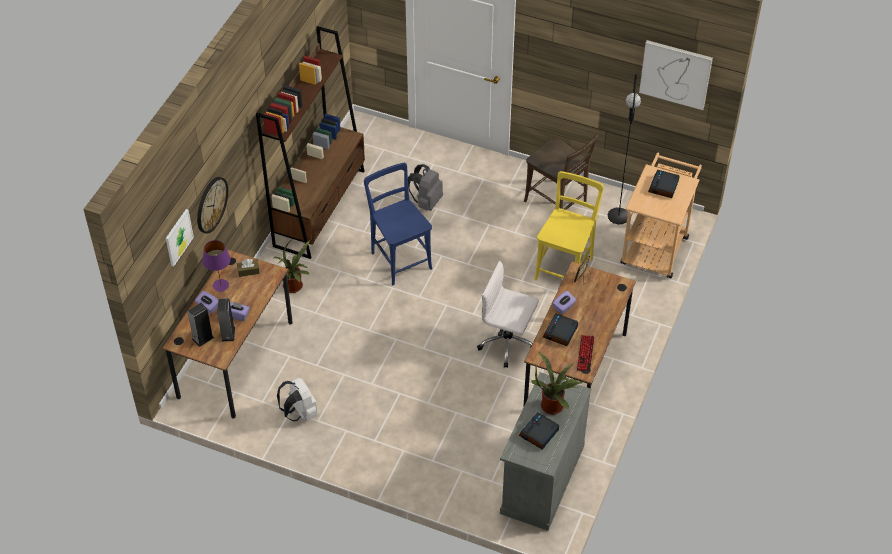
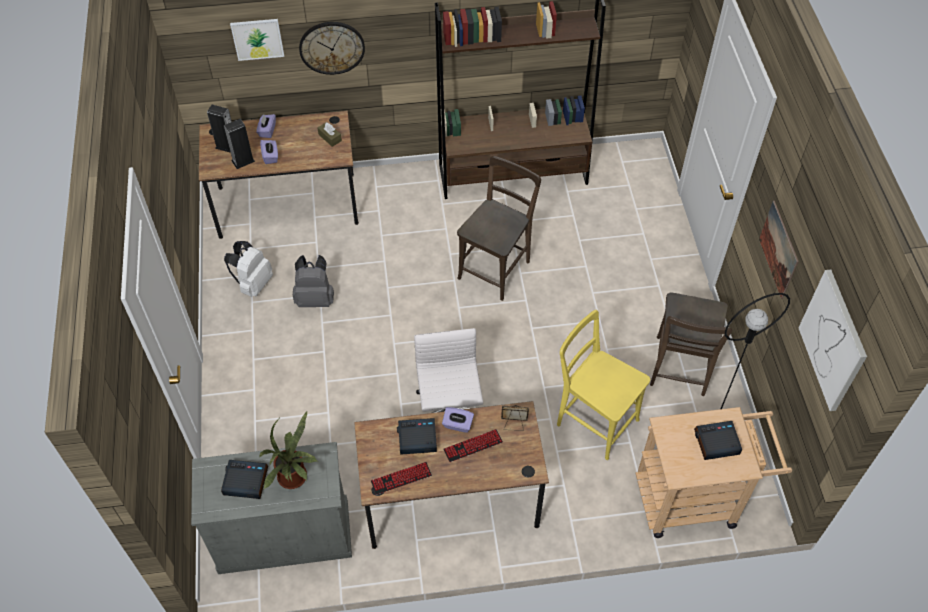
camera: 60 degrees right, 5 degrees up
purple table lamp [202,240,231,292] -> none
potted plant [272,240,310,293] -> none
blue chair [364,163,432,285] -> brown chair [457,156,541,301]
grey backpack [408,164,443,211] -> grey backpack moved to [293,255,334,307]
yellow chair [534,171,604,280] -> yellow chair turned 135 degrees counterclockwise [557,310,650,460]
none -> keyboard [444,429,503,462]
none -> picture [759,201,799,299]

